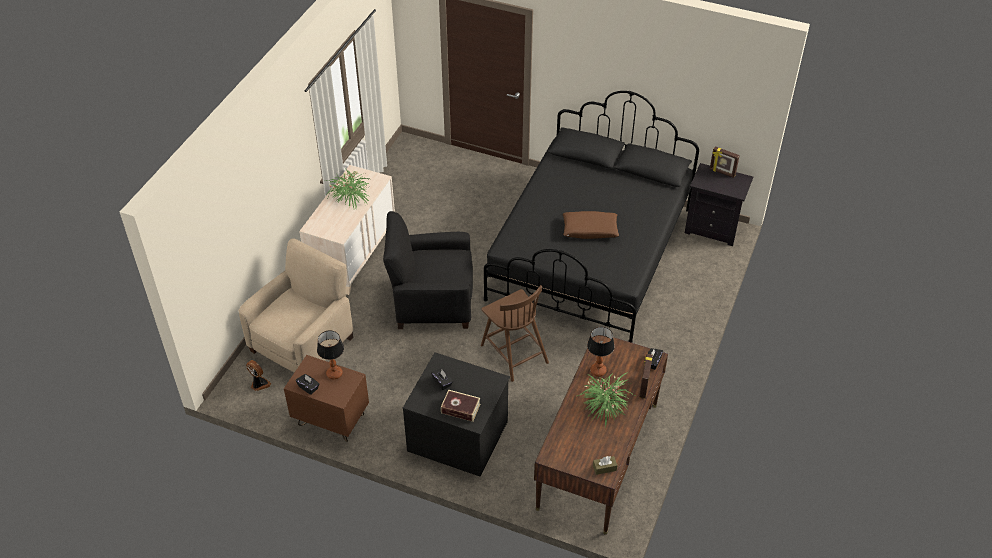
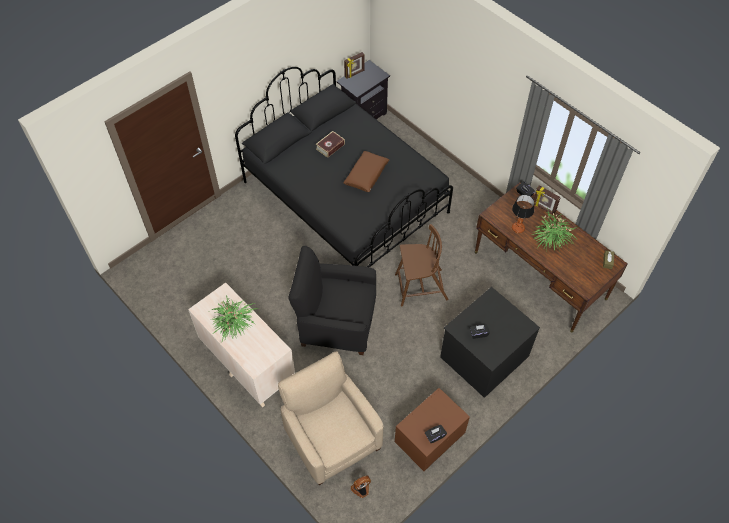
camera: 65 degrees left, 10 degrees up
table lamp [317,330,344,379] -> none
black armchair [383,211,473,329] -> black armchair turned 75 degrees clockwise [288,246,376,355]
book [441,390,480,422] -> book moved to [316,131,345,158]

